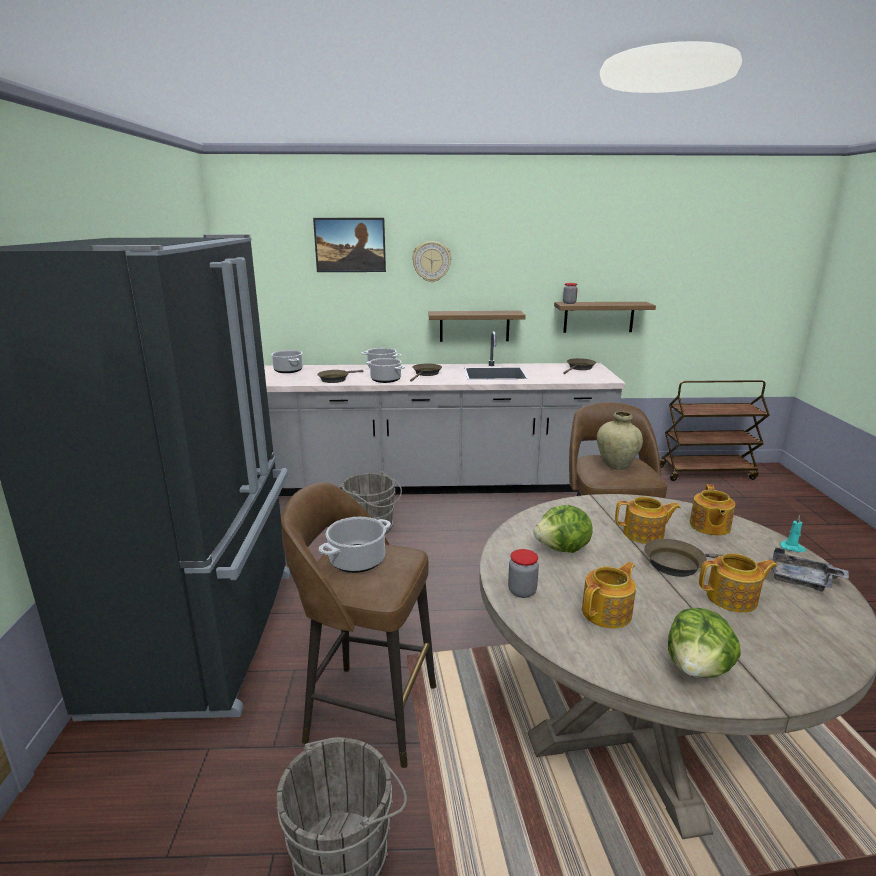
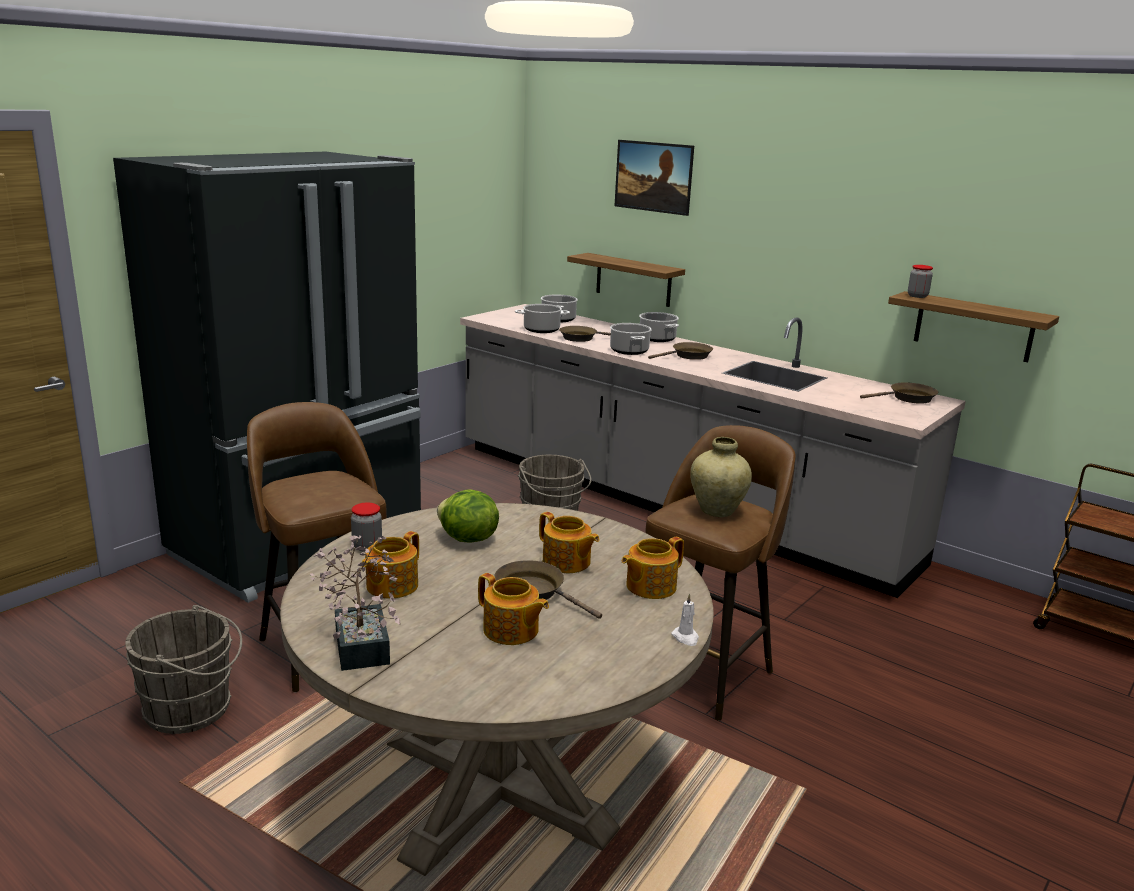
camera: 40 degrees right, 0 degrees up
cooking pot [319,517,391,573] -> cooking pot moved to [515,304,570,333]
wall clock [412,241,451,282] -> none
shelf [428,311,526,342] -> shelf moved to [567,253,685,307]
teapot [582,562,636,628] -> teapot turned 120 degrees clockwise [361,531,419,599]
lettuce [668,608,741,678] -> potted plant [310,535,401,671]
grey tray [771,548,849,592] -> none
turquoise candle [780,515,806,552] -> white candle [671,593,699,646]

